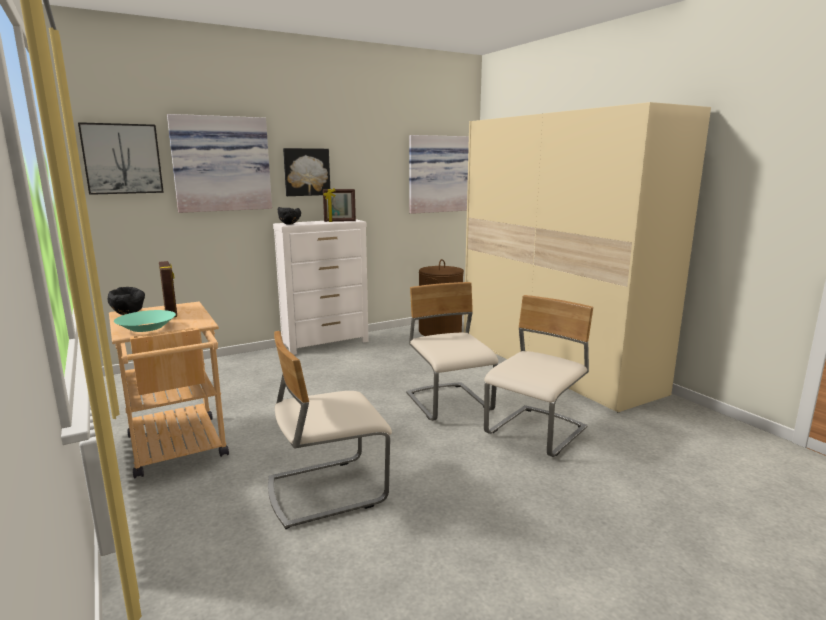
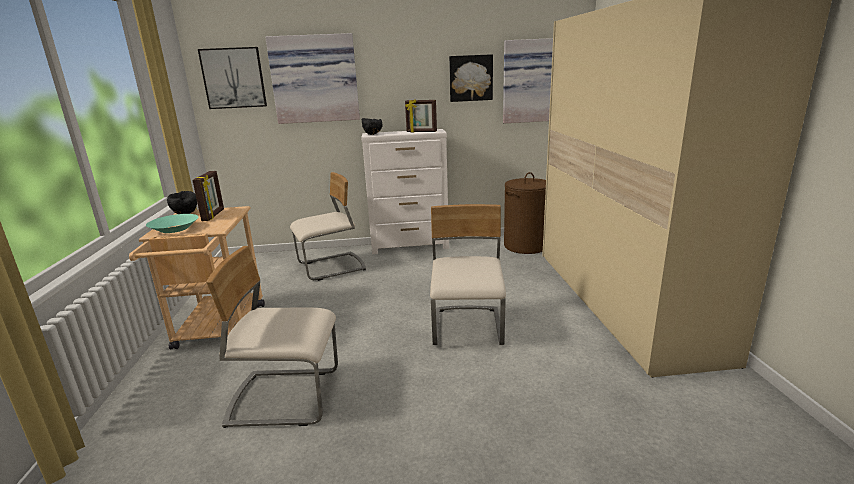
camera: 25 degrees right, 5 degrees up
picture [283,148,330,196] -> picture moved to [449,54,493,102]
beige chair [484,295,593,457] -> beige chair moved to [290,172,366,281]

